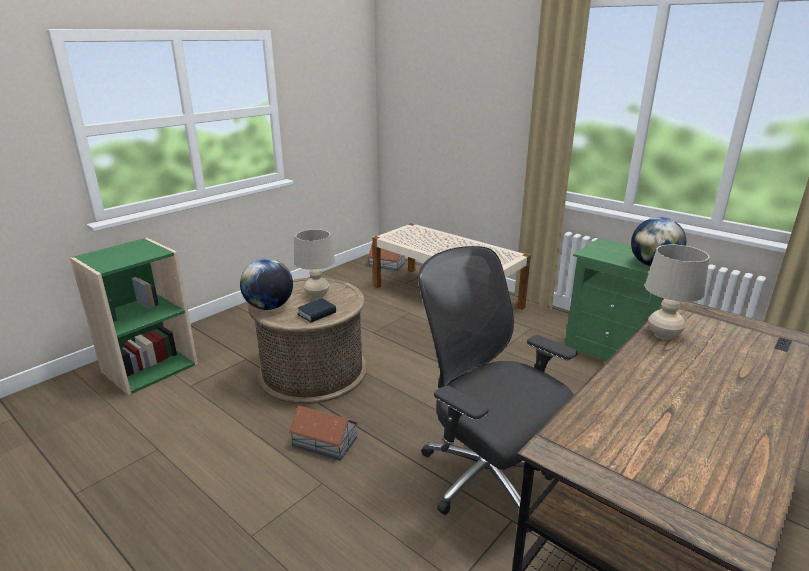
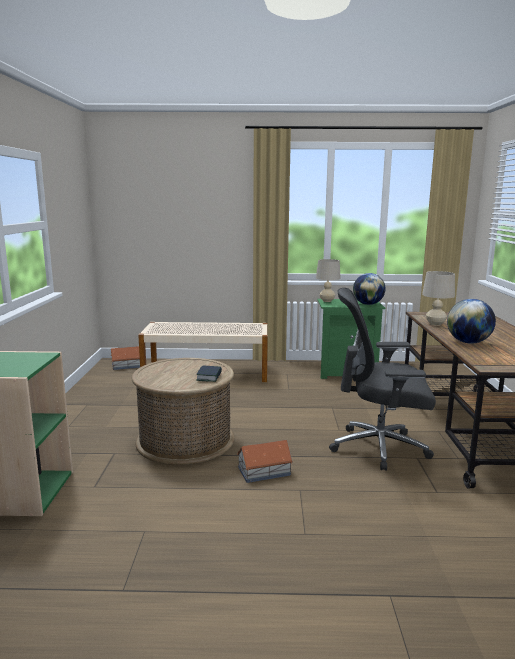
camera: 40 degrees left, 10 degrees down
globe [240,258,293,310] -> globe moved to [447,299,496,344]
beige table lamp [295,229,335,299] -> beige table lamp moved to [316,259,341,302]

